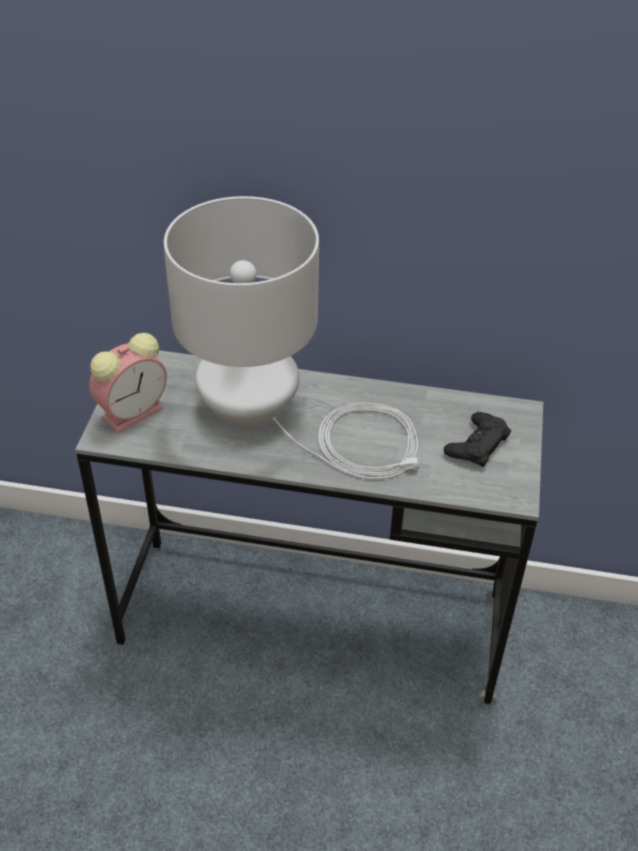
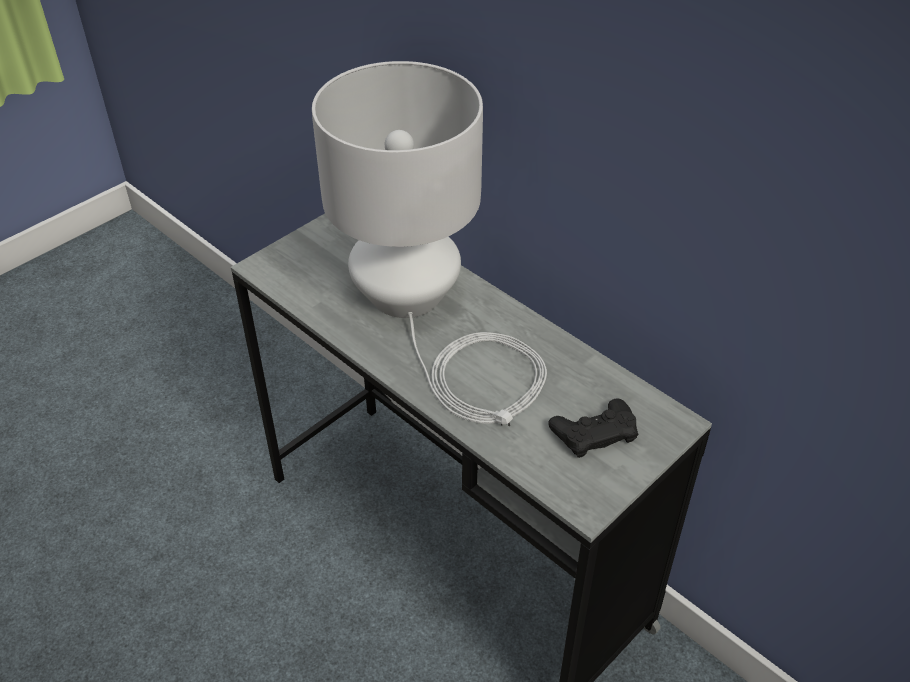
camera: 35 degrees right, 0 degrees up
alarm clock [89,333,167,433] -> none

